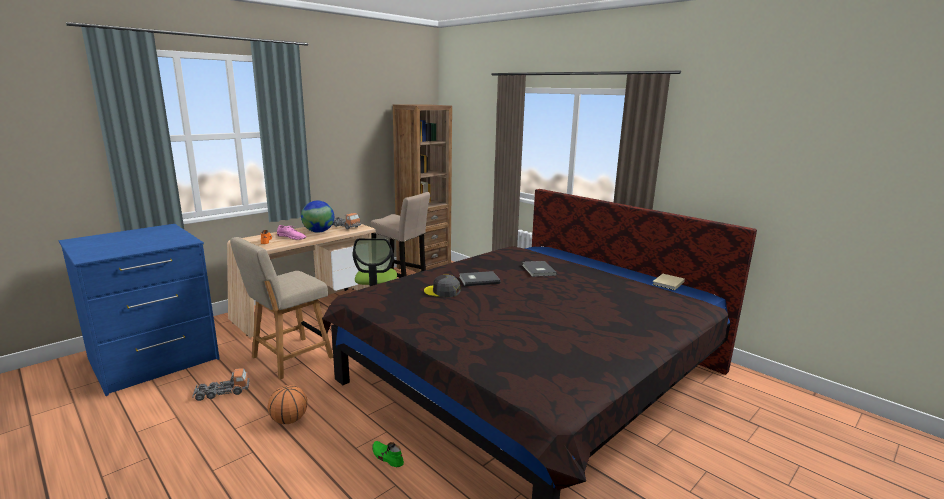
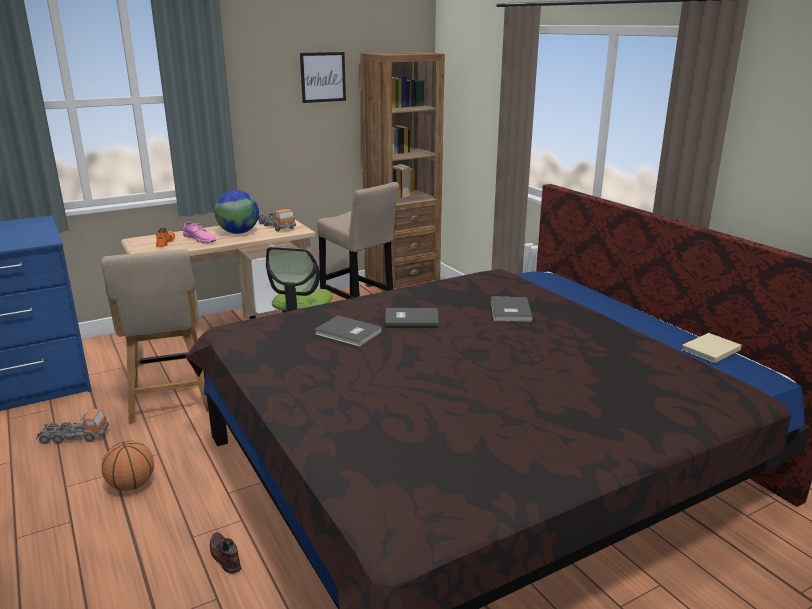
camera: 15 degrees right, 5 degrees up
beige chair [230,237,333,379] -> beige chair turned 75 degrees counterclockwise [101,249,209,424]
green shoe [372,441,404,467] -> brown shoe [210,532,241,574]
grey cap [424,275,461,297] -> grey book [314,316,382,347]
none -> picture [300,52,346,103]

